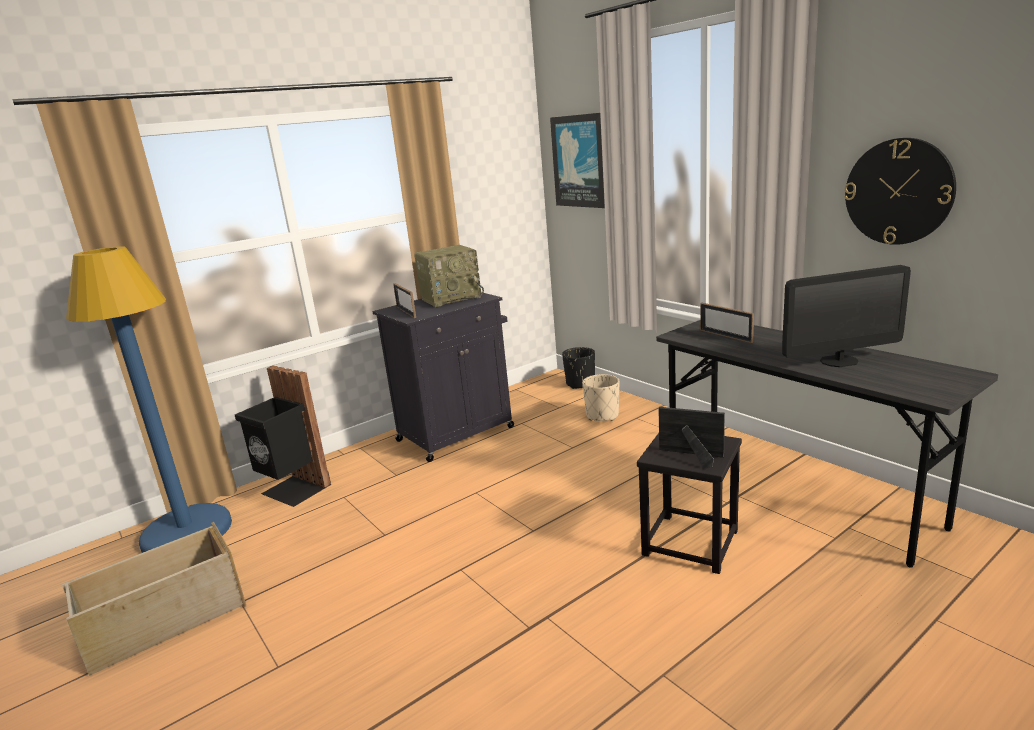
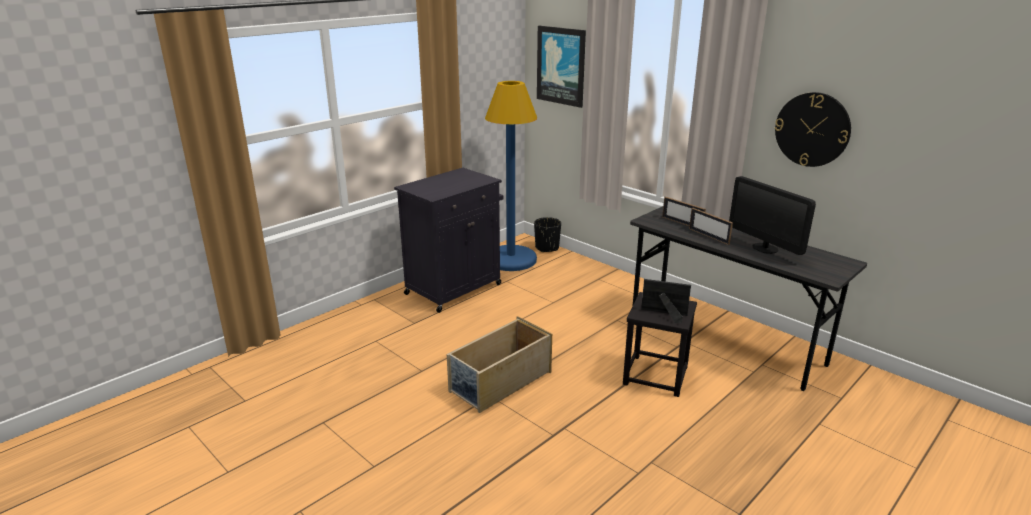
camera: 10 degrees left, 5 degrees up
beige storage box [62,522,246,676] -> beige storage box moved to [447,316,552,413]
blue floor lamp [66,246,232,553] -> blue floor lamp moved to [485,81,537,271]
black trash can [235,366,331,507] -> none
picture frame [393,283,416,318] -> picture frame moved to [689,208,733,245]
radio [414,245,484,307] -> none
beige planter [582,374,619,421] -> none
monitor [782,265,911,367] -> monitor turned 75 degrees clockwise [729,176,816,255]

